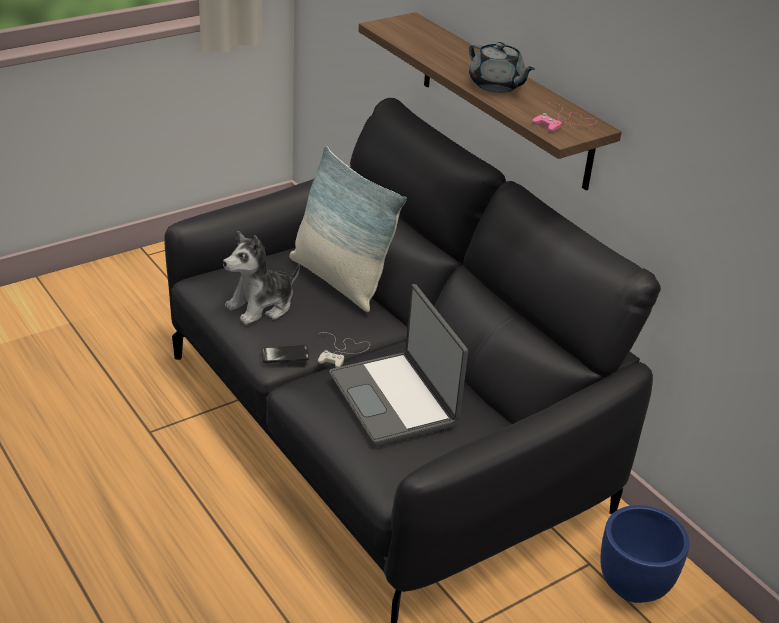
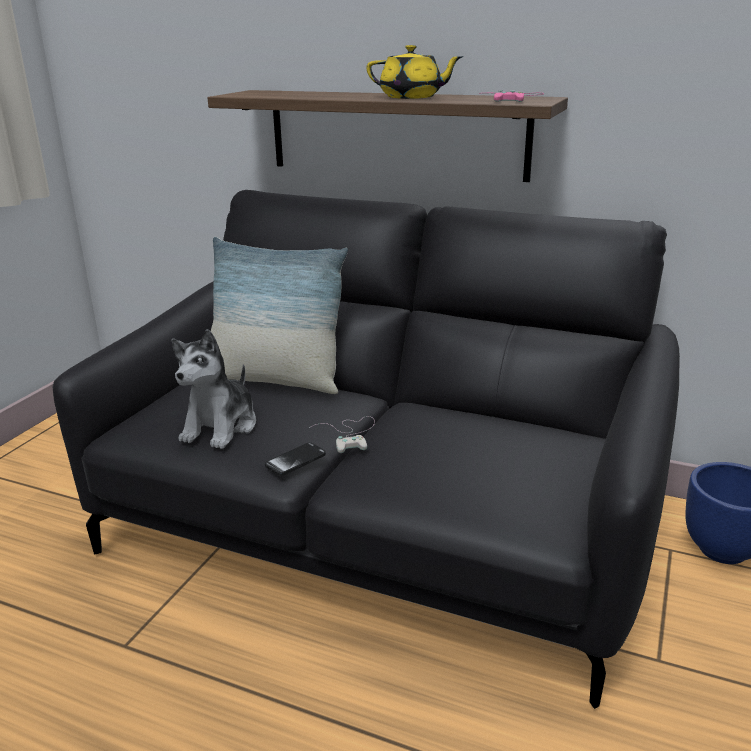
camera: 30 degrees left, 10 degrees down
laptop [329,284,468,447] -> none
grey teapot [469,42,535,93] -> yellow teapot [366,45,464,99]

